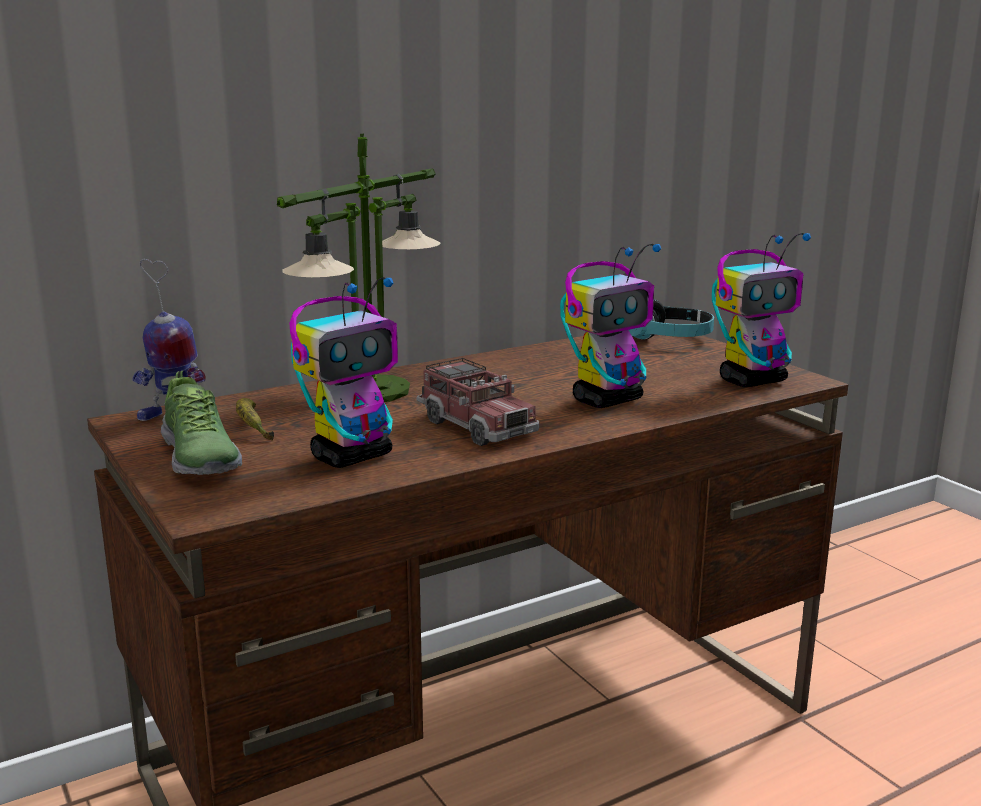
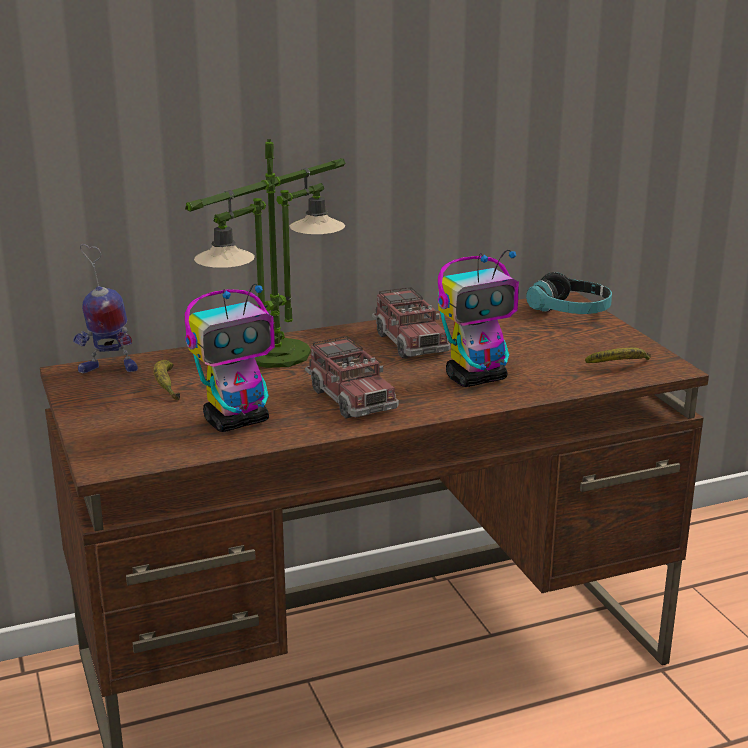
camera: 10 degrees right, 5 degrees up
shoe [161,371,242,475] -> none
toy robot [712,233,811,387] -> banana [585,347,651,363]
none -> toy truck [372,287,451,358]

